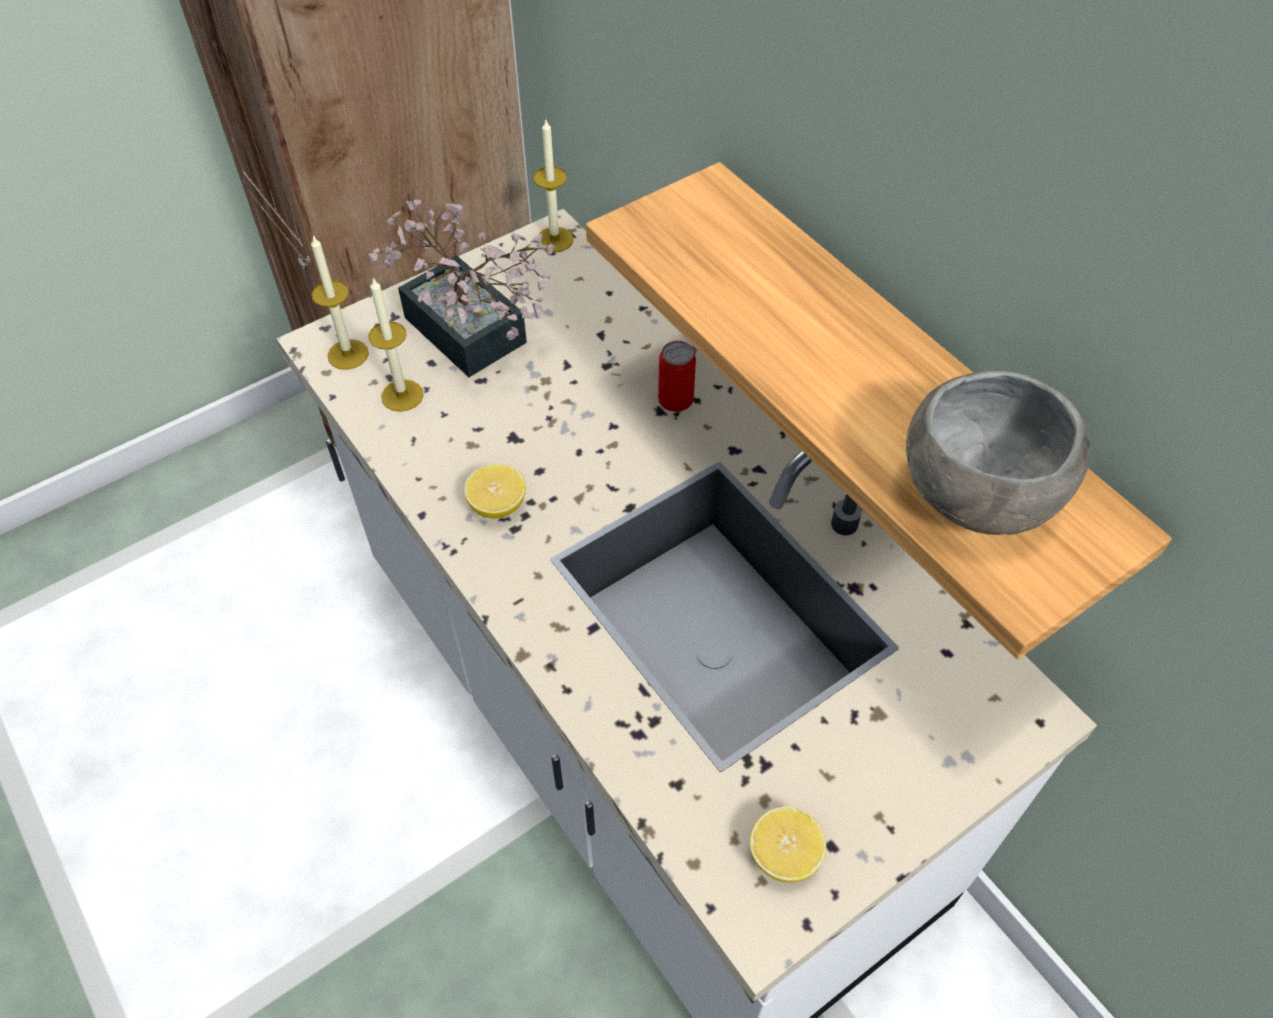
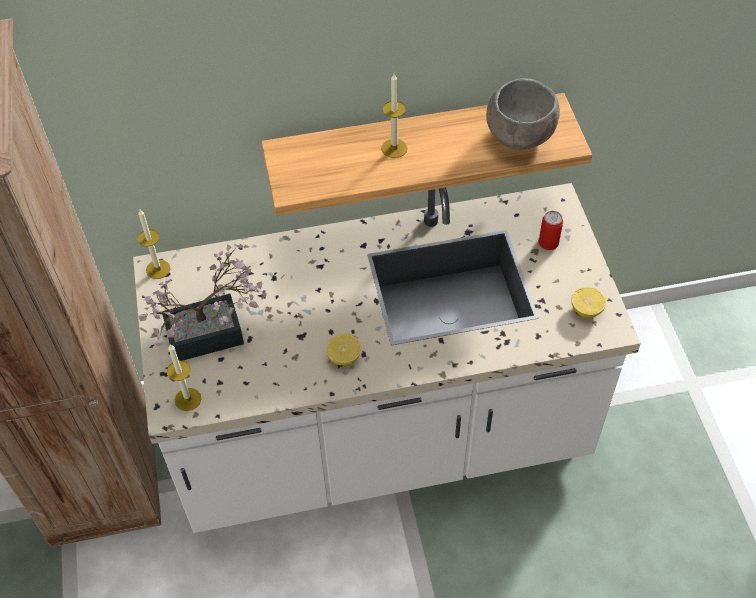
camera: 65 degrees left, 0 degrees up
candle [368,278,424,412] -> candle moved to [381,74,408,158]
can [658,341,696,412] -> can moved to [539,211,563,250]

